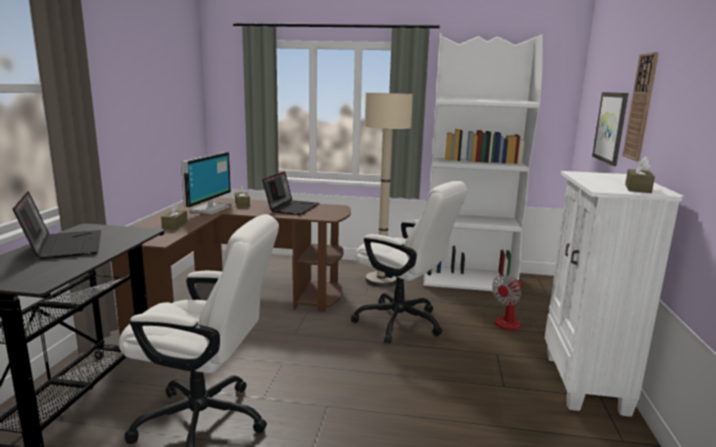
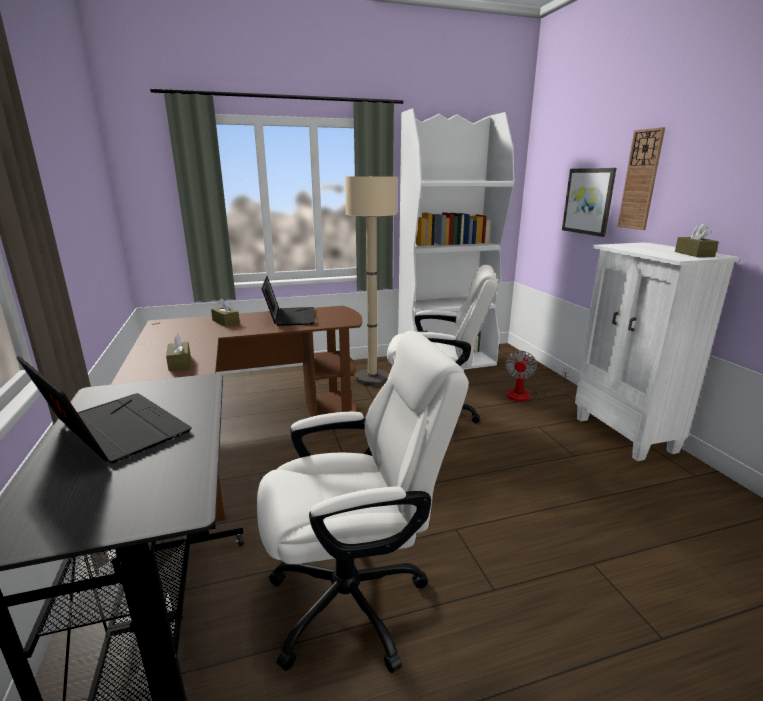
camera: 25 degrees left, 5 degrees up
monitor [181,152,231,214] -> none

